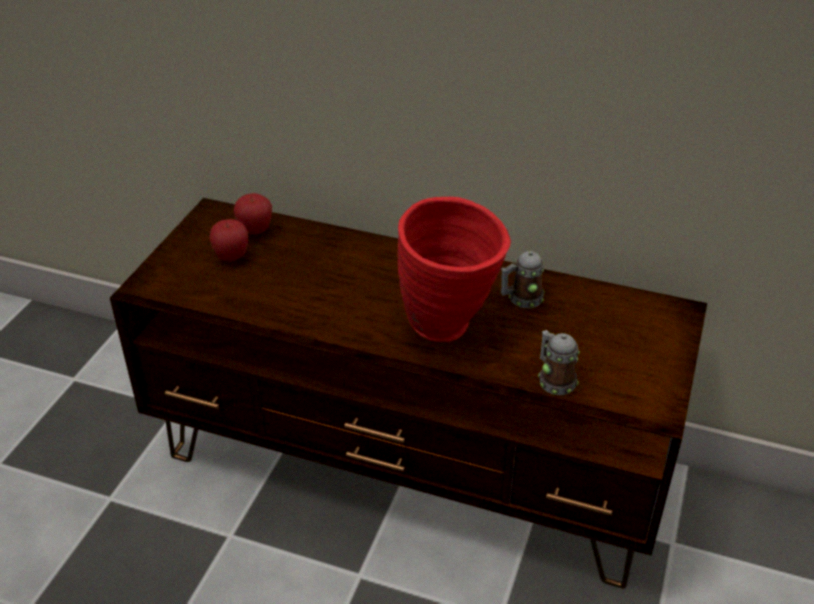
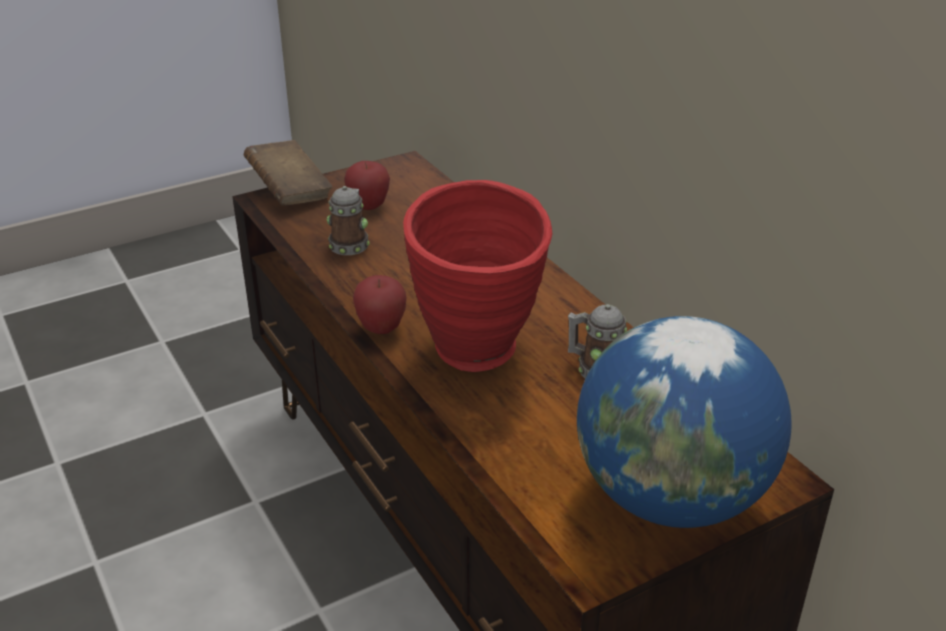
camera: 40 degrees right, 5 degrees down
apple [234,193,272,235] -> apple moved to [353,275,407,334]
mug [538,330,580,395] -> mug moved to [327,186,370,255]
none -> brown book [244,140,332,206]
none -> globe [577,316,791,528]

